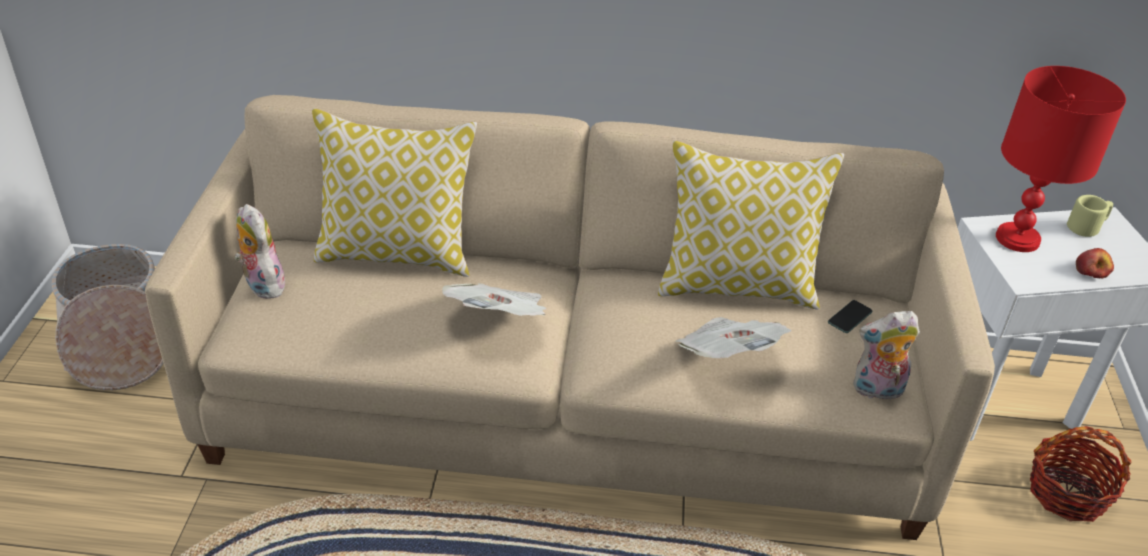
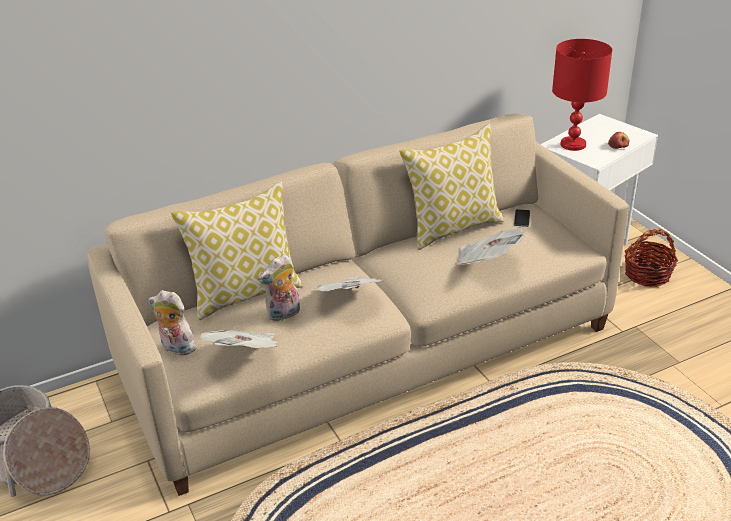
camera: 30 degrees left, 5 degrees down
plush toy [853,311,920,400] -> plush toy moved to [258,254,300,321]
beige mug [1067,195,1113,237] -> none
none -> newspaper [200,330,278,348]

